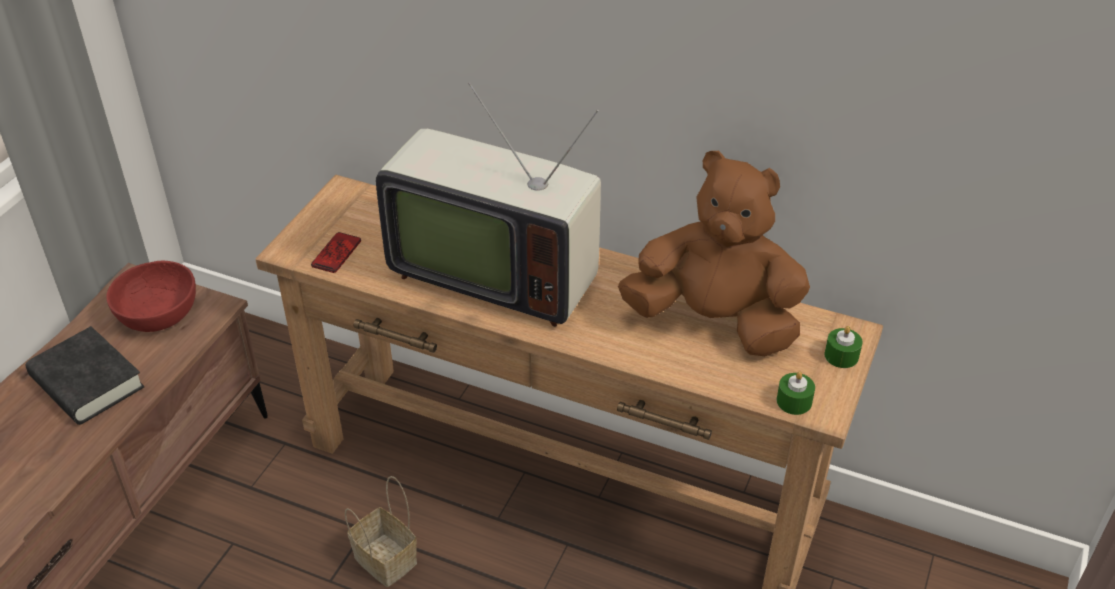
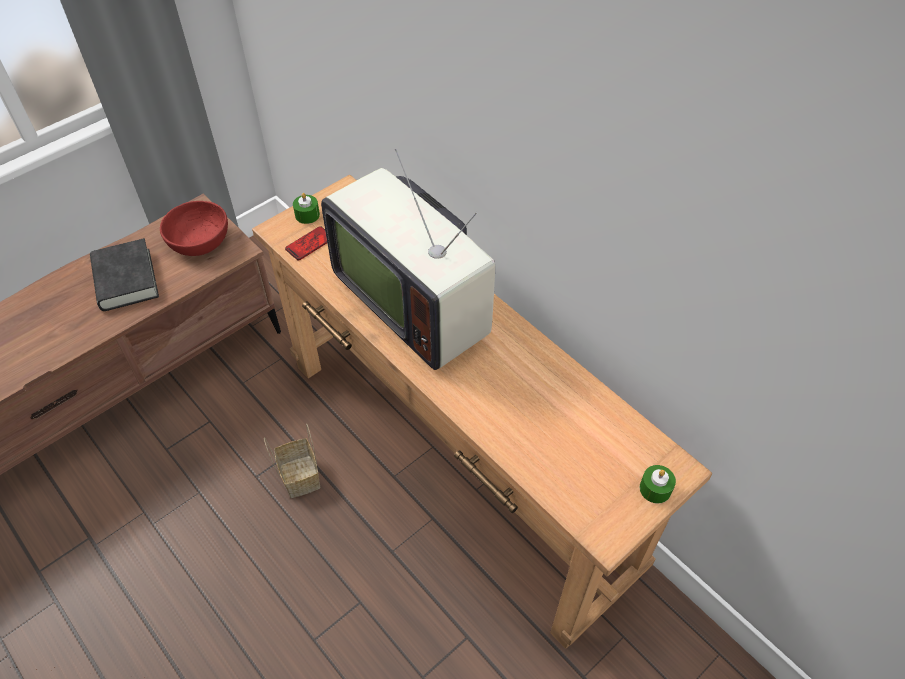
camera: 25 degrees right, 10 degrees up
brown plush toy [618,151,810,356] -> none
green candle [776,371,815,415] -> green candle moved to [293,193,320,224]

